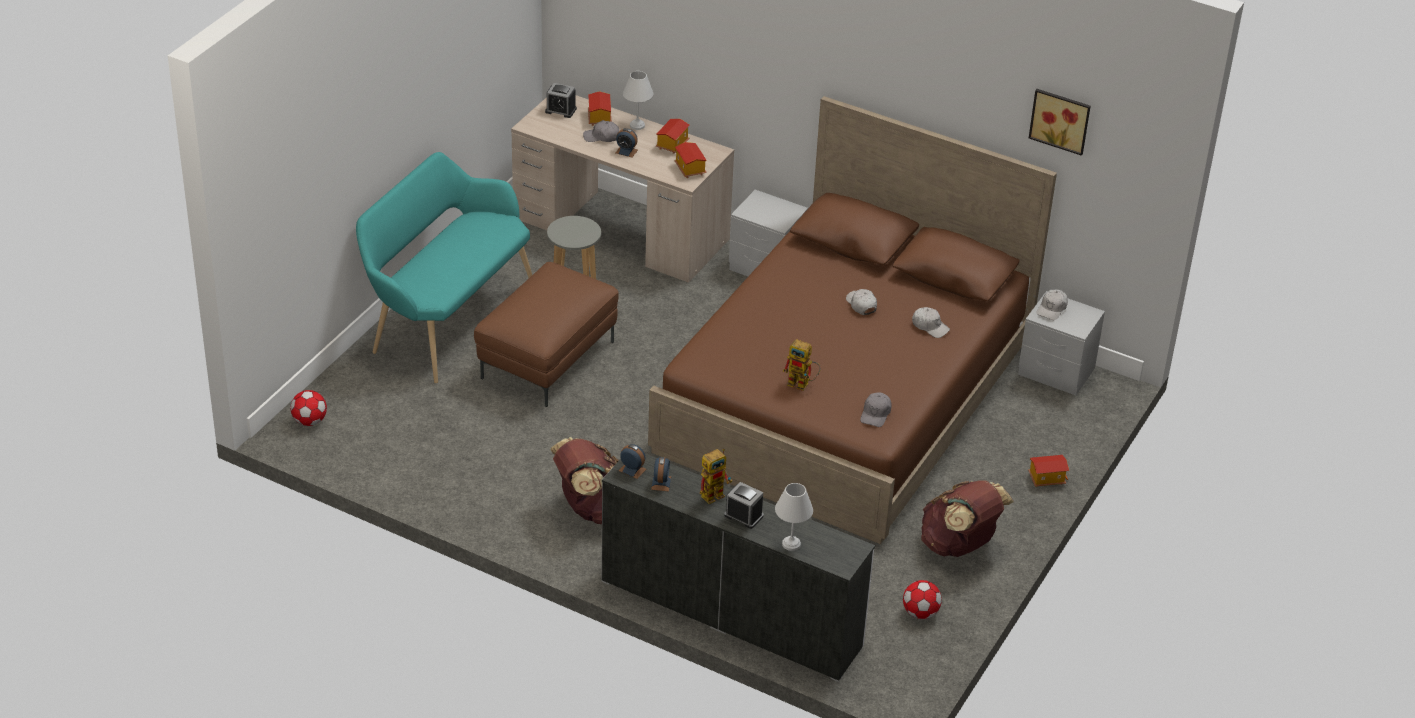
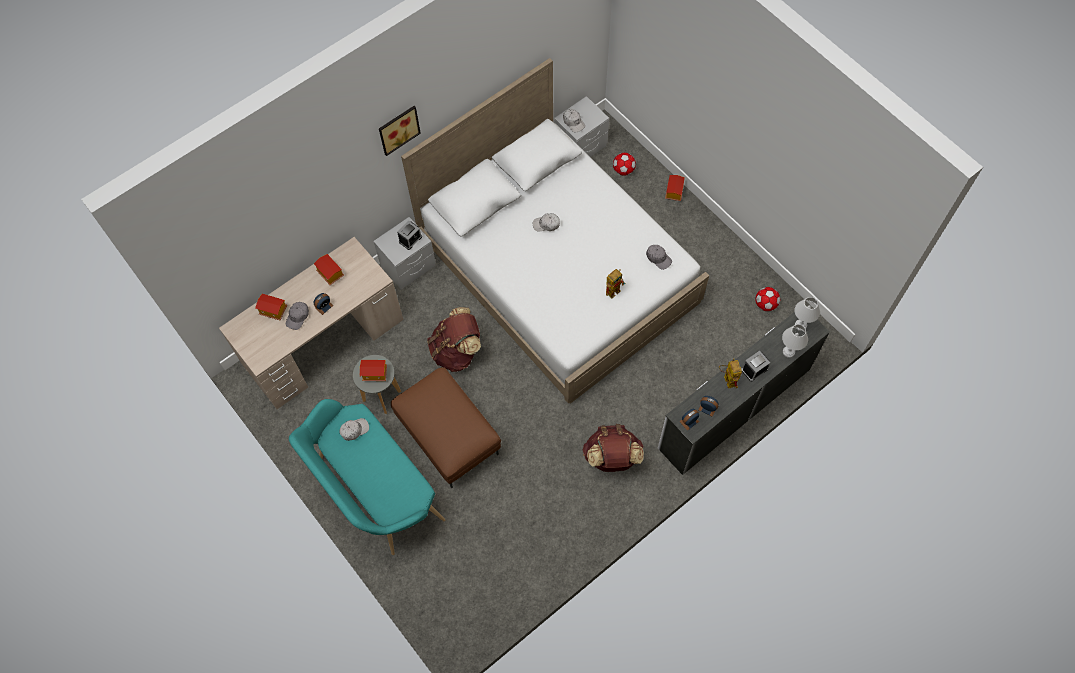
camera: 65 degrees left, 25 degrees up
football [290,390,327,426] -> football moved to [613,153,636,176]
alarm clock [545,83,577,118] -> alarm clock moved to [397,220,422,250]
white table lamp [623,71,653,130] -> white table lamp moved to [794,297,820,331]
brown bed [648,96,1057,544] -> white bed [401,58,709,404]
toy house [674,142,707,178] -> toy house moved to [360,360,387,381]
white cap [912,307,950,338] -> white cap moved to [339,418,369,441]
brown backpack [921,480,1014,557] -> brown backpack moved to [427,307,481,372]
picture [1029,89,1091,156] -> picture moved to [379,106,421,156]

